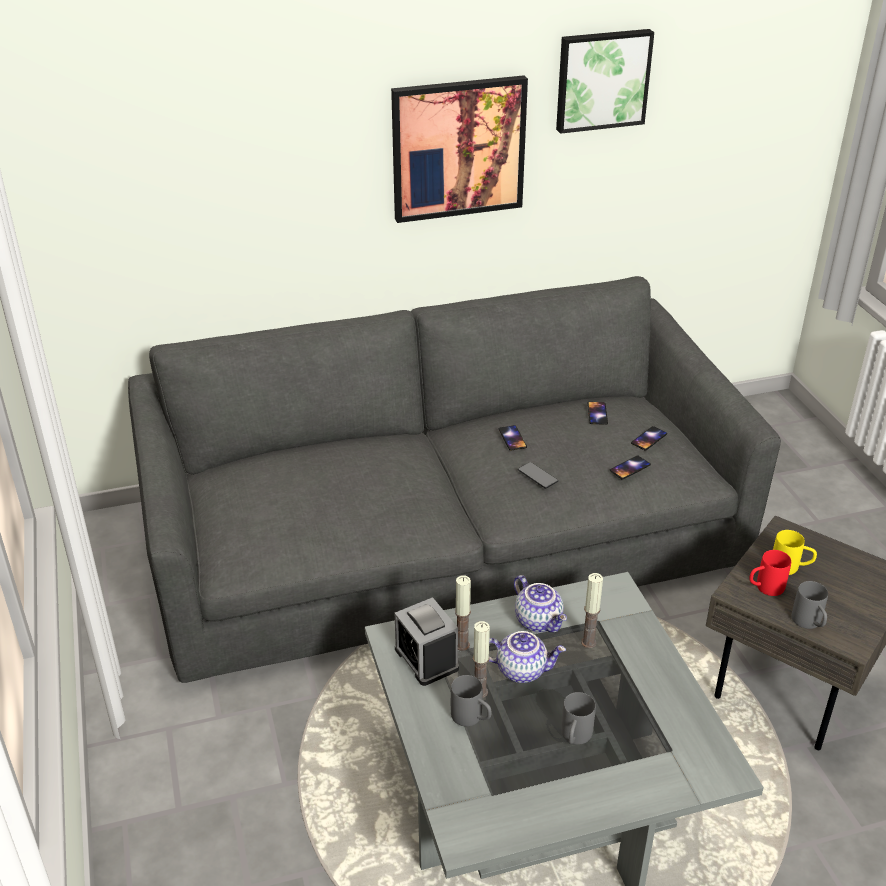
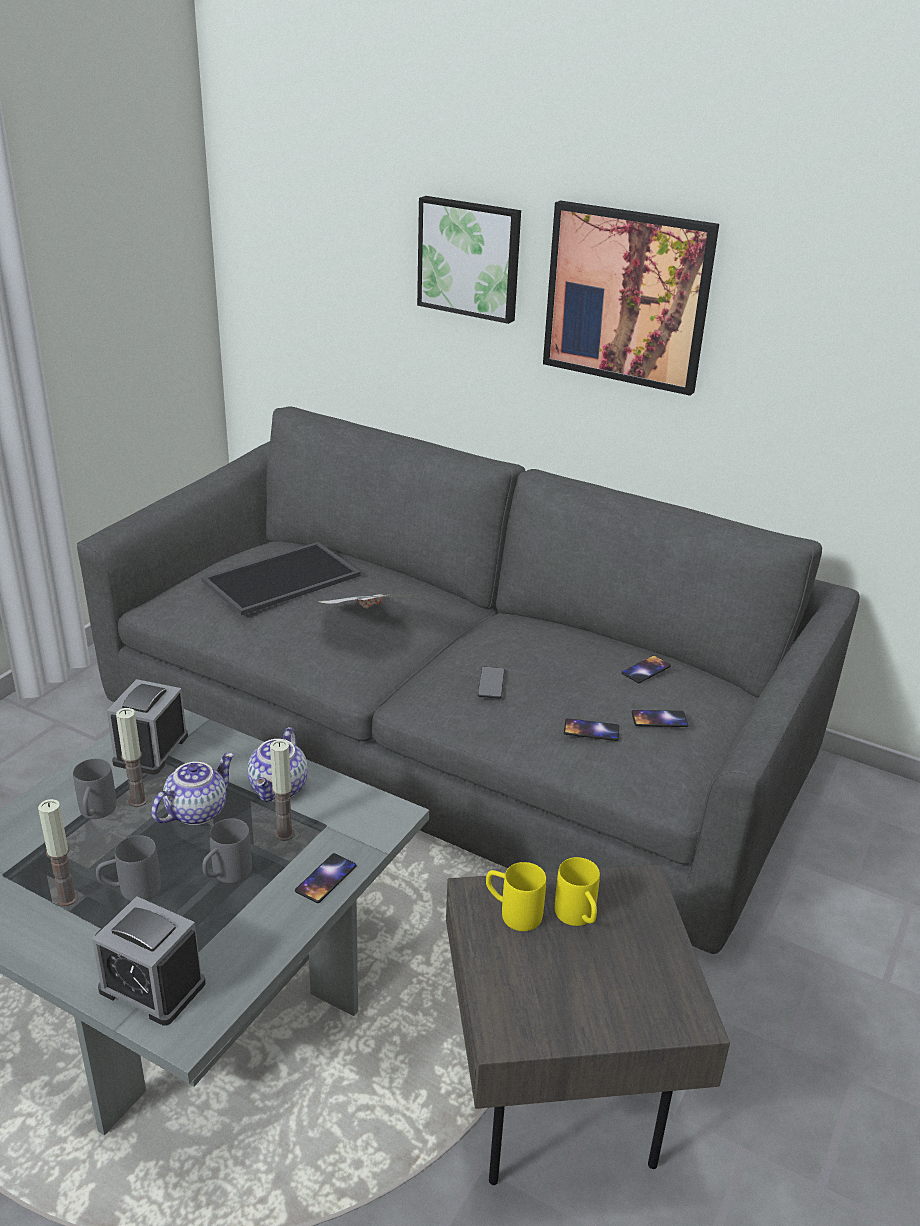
camera: 45 degrees right, 5 degrees down
candle [455,575,471,651] -> candle moved to [38,799,78,906]
teapot [489,631,566,683] -> teapot turned 105 degrees counterclockwise [151,753,234,825]
phone [499,425,527,451] -> phone moved to [295,853,357,903]
picture [556,29,654,134] -> picture moved to [417,196,521,324]
red mug [749,550,791,596] -> yellow mug [486,862,546,931]
grey mug [792,581,828,629] -> grey mug moved to [202,818,252,883]
none -> alarm clock [92,896,206,1026]
none -> tray [201,542,361,616]
none -> newspaper [318,594,415,608]

